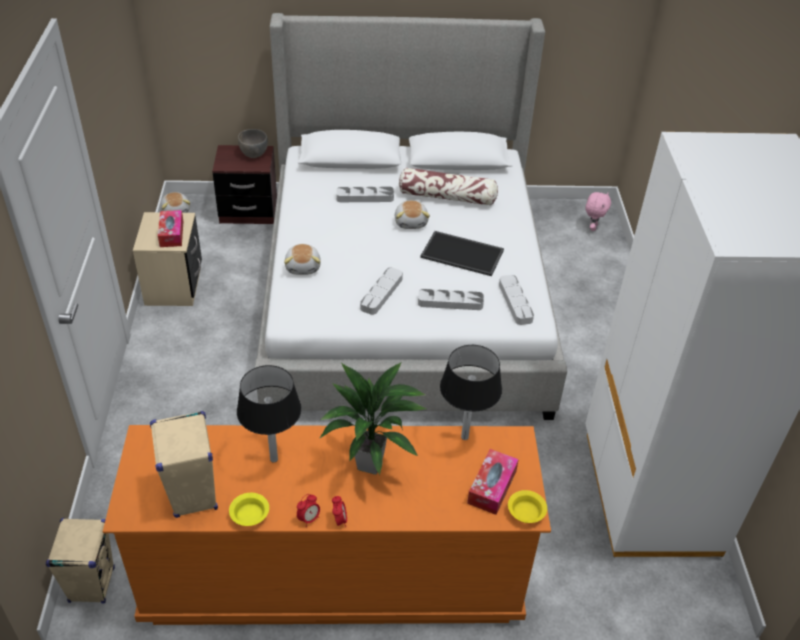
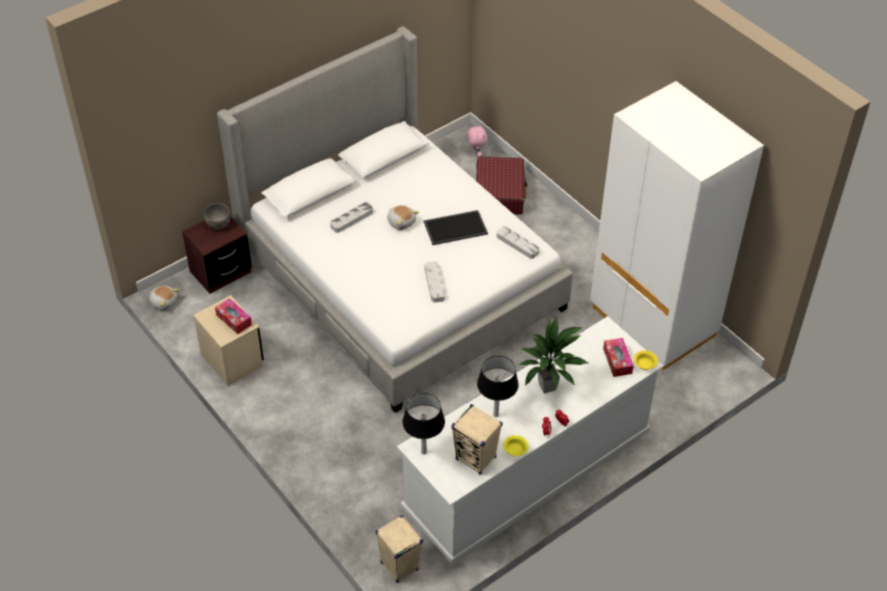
camera: 35 degrees left, 5 degrees up
orange dresser [103,425,551,625] -> white dresser [397,316,664,564]
plush toy [284,244,321,275] -> none
pillow [399,167,498,206] -> none
grey tray [418,289,484,310] -> none
black table lamp [440,345,502,440] -> black table lamp moved to [402,393,445,454]
none -> red suitcase [476,156,527,215]

